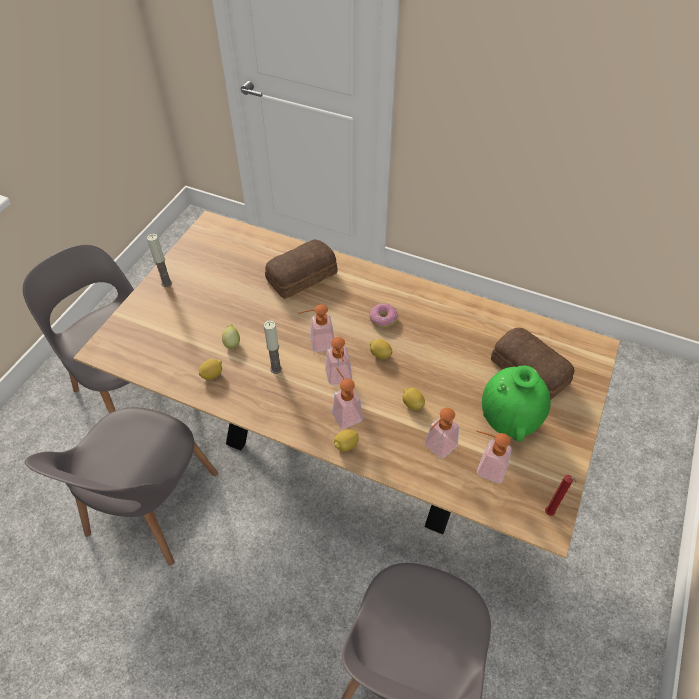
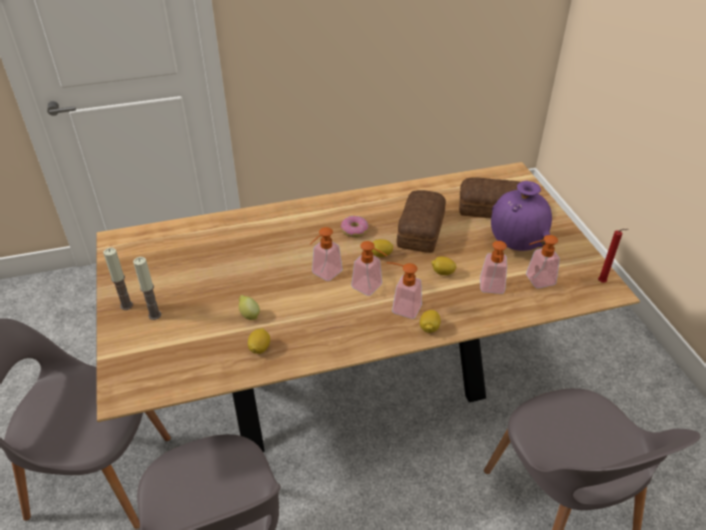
camera: 40 degrees left, 10 degrees down
candle [264,320,282,374] -> candle moved to [133,257,161,320]
bread [265,239,338,299] -> bread moved to [396,190,446,253]
green vase [482,365,551,441] -> purple vase [491,181,552,251]

